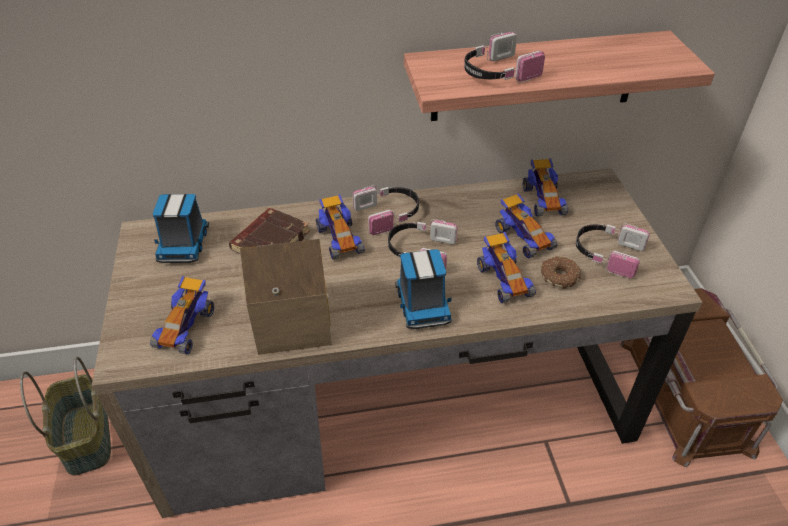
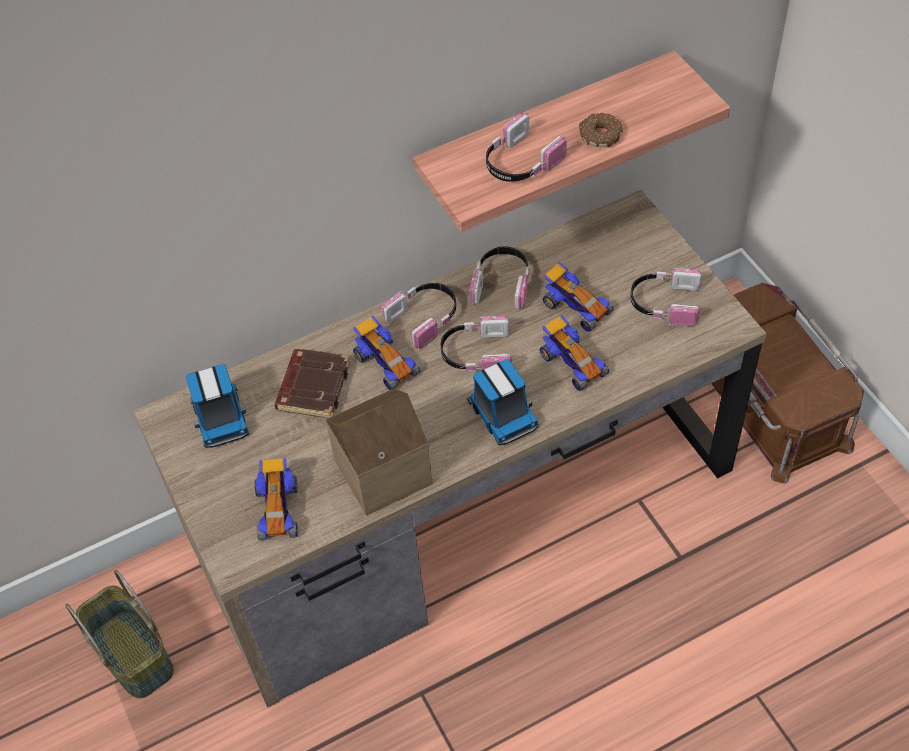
camera: 15 degrees left, 10 degrees up
toy car [523,158,568,217] -> none
donut [541,256,581,289] -> donut moved to [579,113,623,147]
none -> headphones [469,246,530,310]

